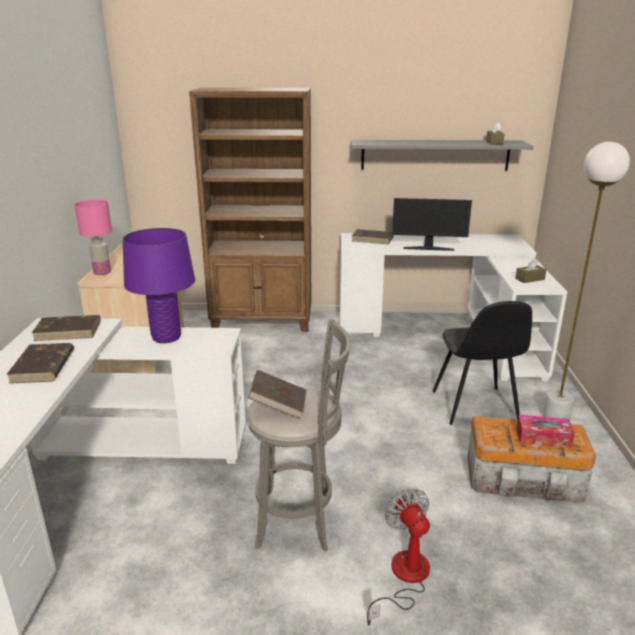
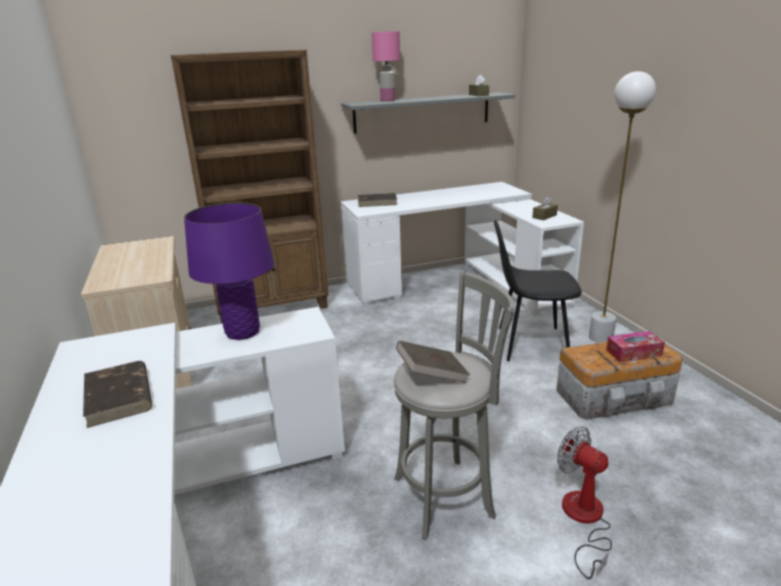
camera: 20 degrees left, 0 degrees up
brown book [32,315,101,341] -> none
pink table lamp [75,200,112,275] -> pink table lamp moved to [372,31,400,101]
monitor [392,198,472,251] -> none
black chair [433,301,532,425] -> black chair turned 120 degrees clockwise [494,220,582,361]

